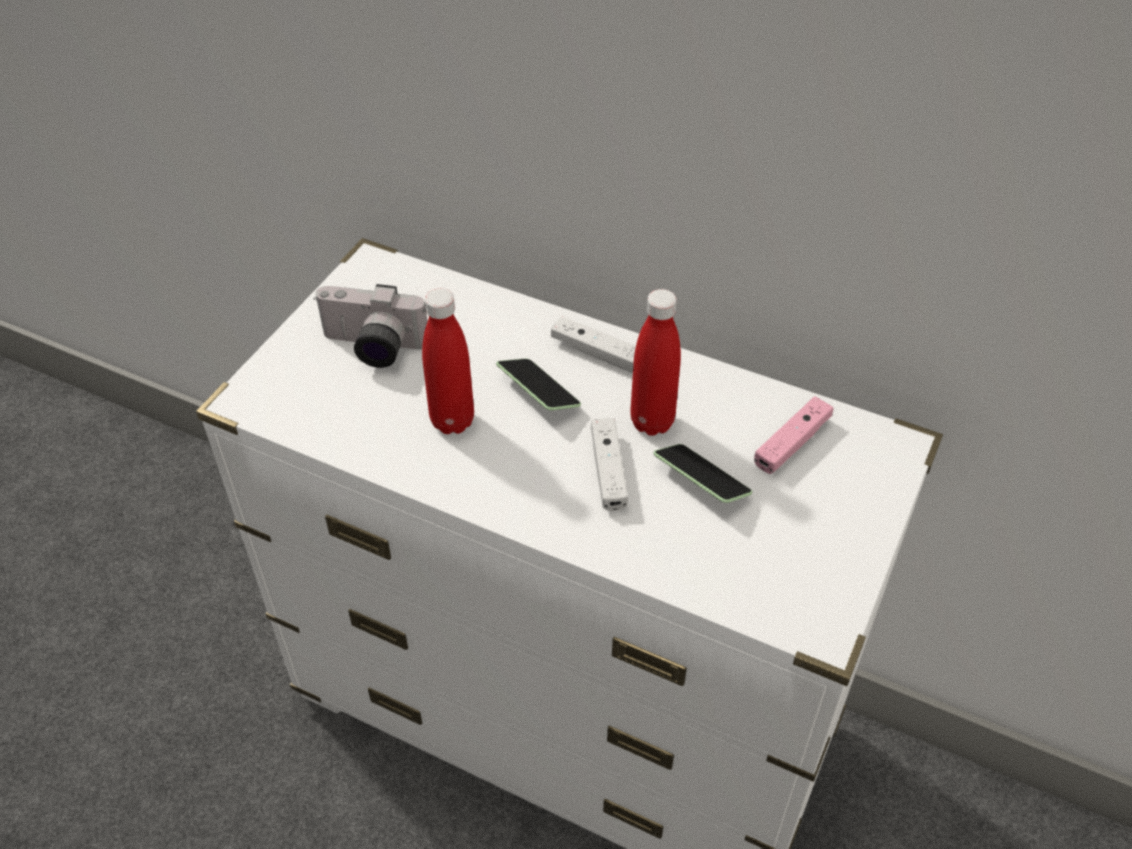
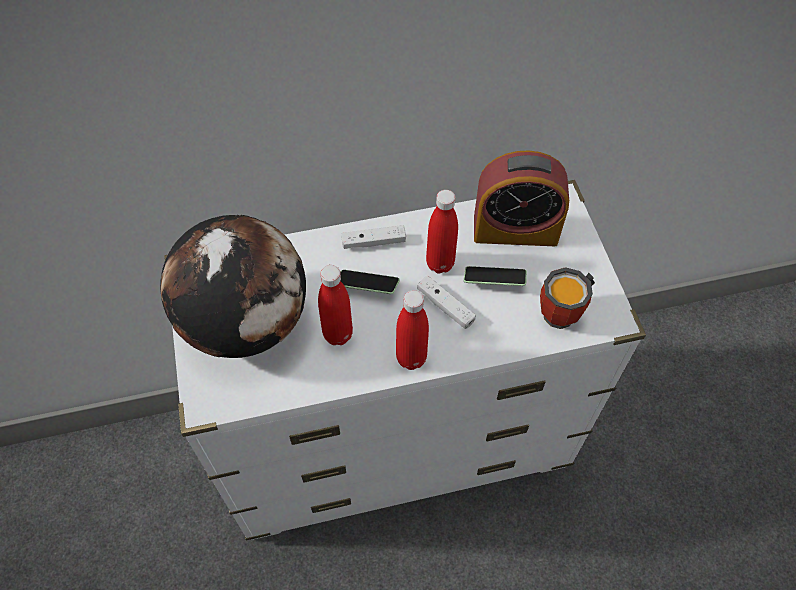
camera: 40 degrees left, 10 degrees up
camera [314,284,427,368] -> globe [160,215,306,358]
pink game controller [754,396,834,474] -> alarm clock [474,150,569,246]
none -> red bottle [396,290,429,370]
none -> mug [540,267,595,329]

